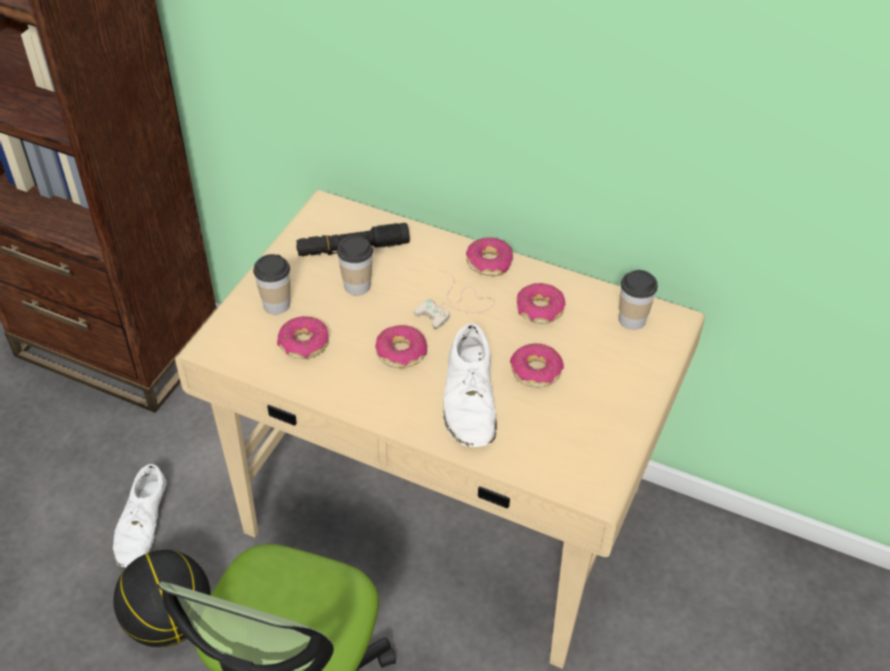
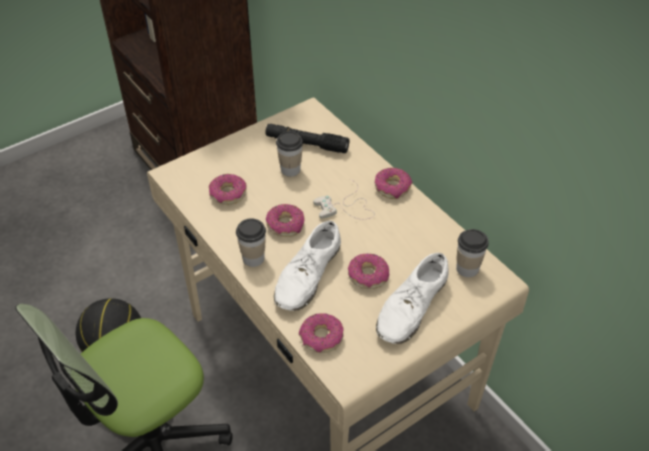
camera: 30 degrees right, 0 degrees up
white shoe [113,464,167,567] -> white shoe moved to [376,253,449,344]
cup [253,254,290,314] -> cup moved to [236,218,266,267]
donut [517,283,566,324] -> donut moved to [299,313,344,353]

